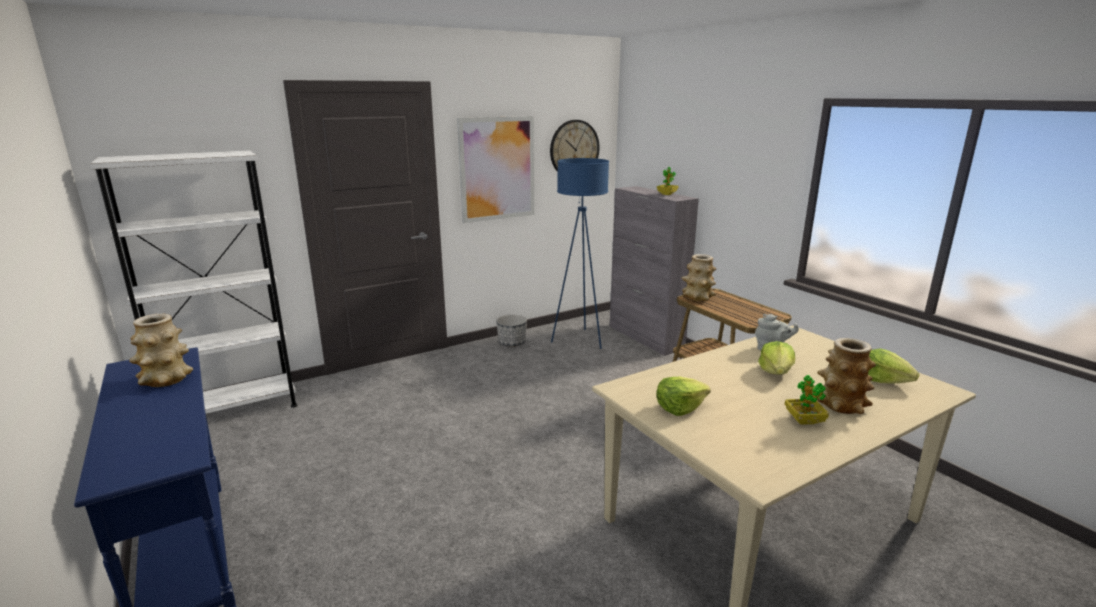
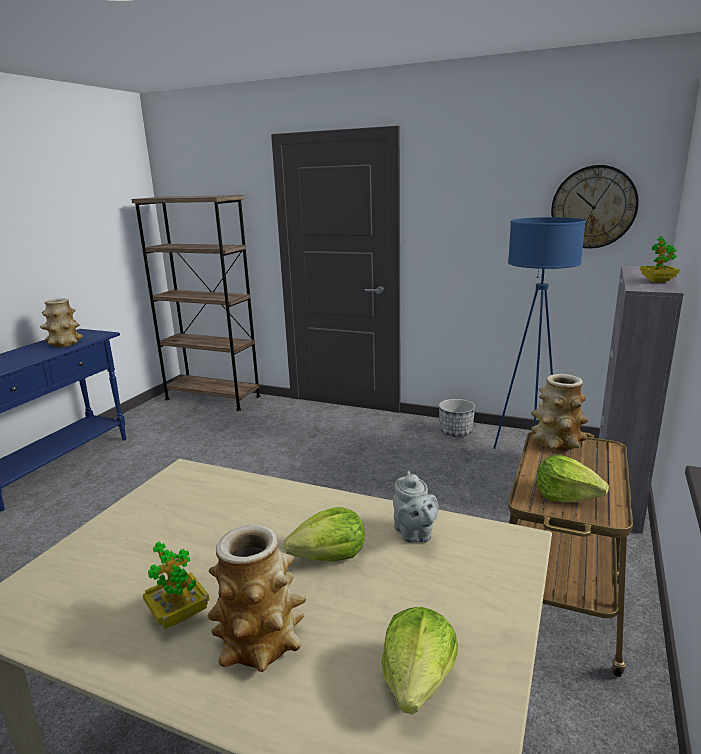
camera: 55 degrees right, 0 degrees up
white bookcase [90,151,298,414] -> brown bookcase [132,195,261,411]
picture [457,116,534,223] -> none
lettuce [656,377,711,416] -> lettuce moved to [536,455,609,502]

